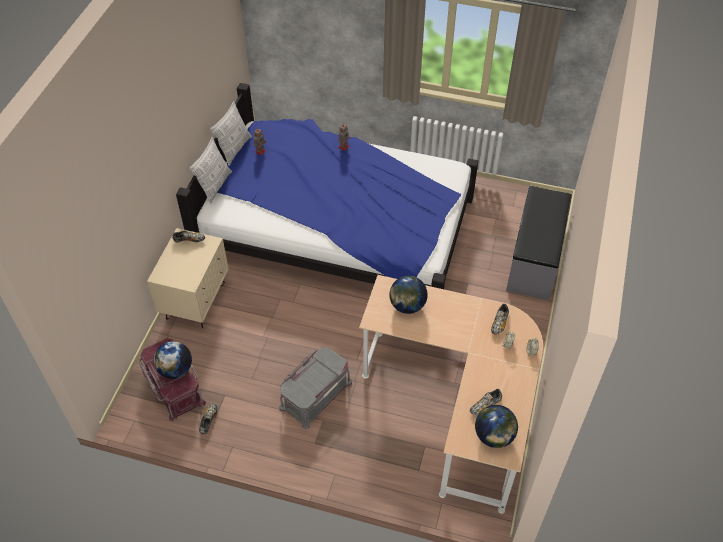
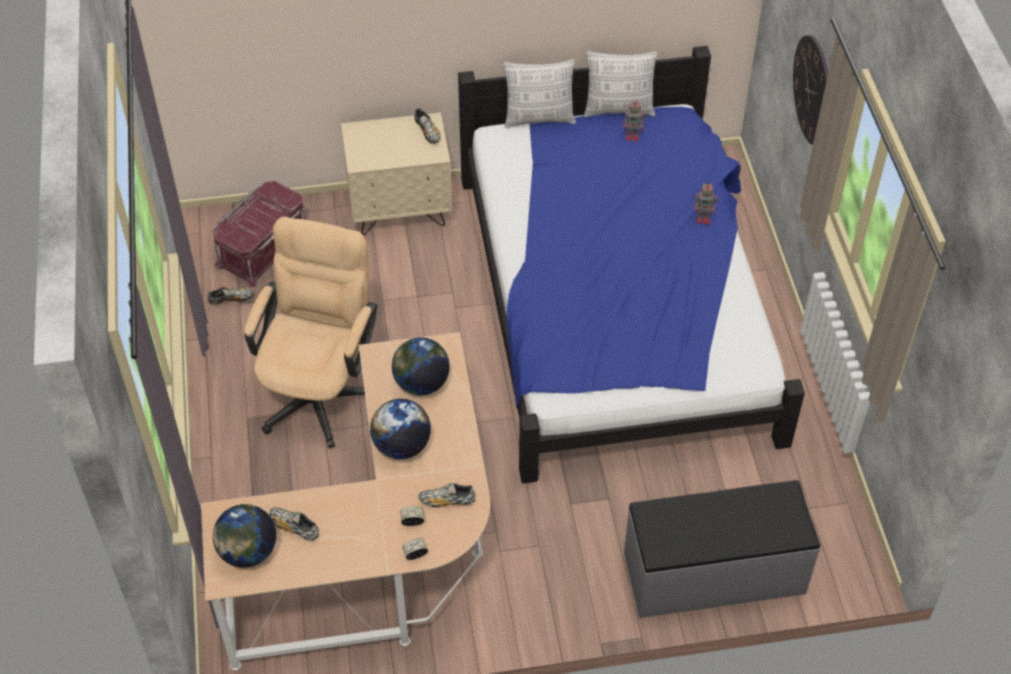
camera: 65 degrees right, 0 degrees up
globe [154,341,192,379] -> globe moved to [370,399,431,459]
grey storage box [279,347,352,429] -> beige office chair [244,217,377,449]
none -> wall clock [793,35,828,145]

